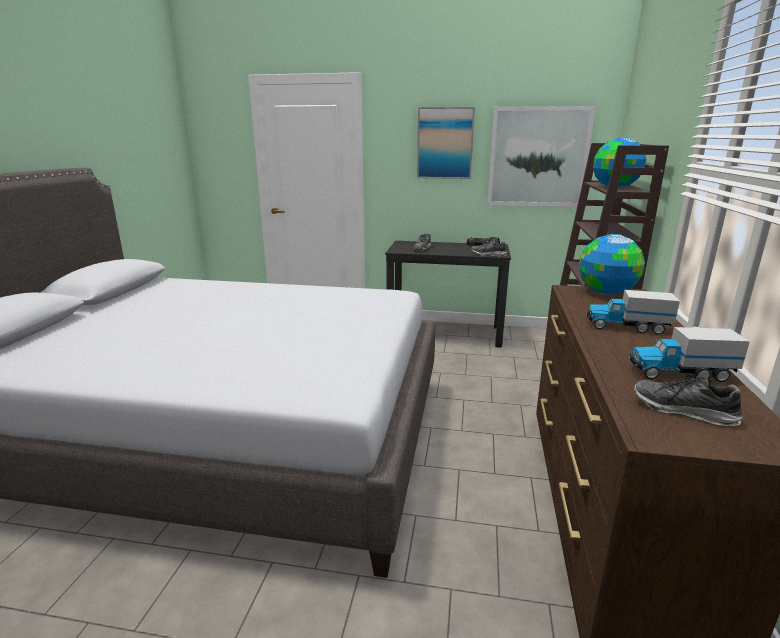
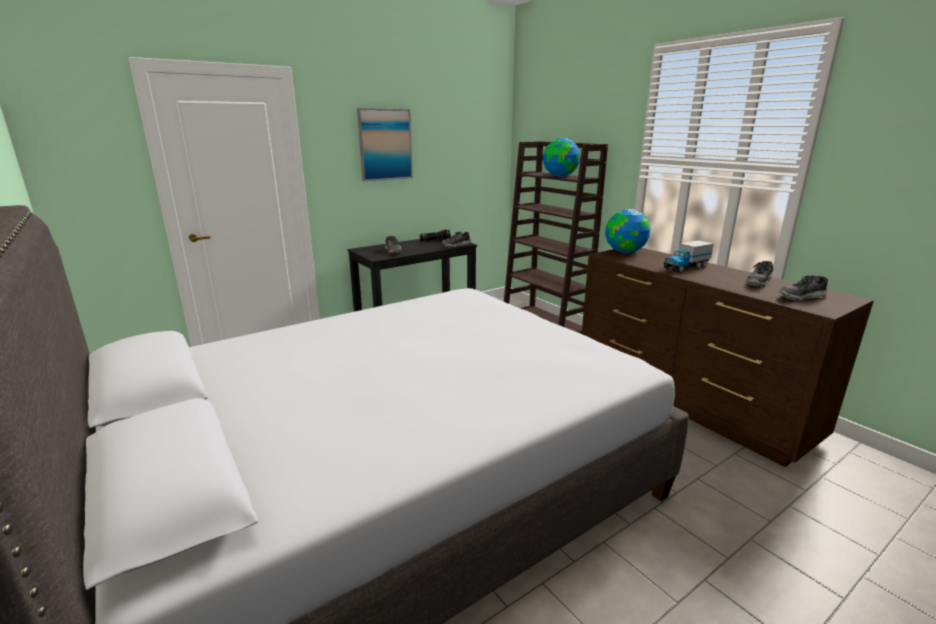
camera: 45 degrees left, 0 degrees up
picture [487,106,595,207] -> none
toy truck [629,327,750,382] -> shoe [745,261,773,287]

